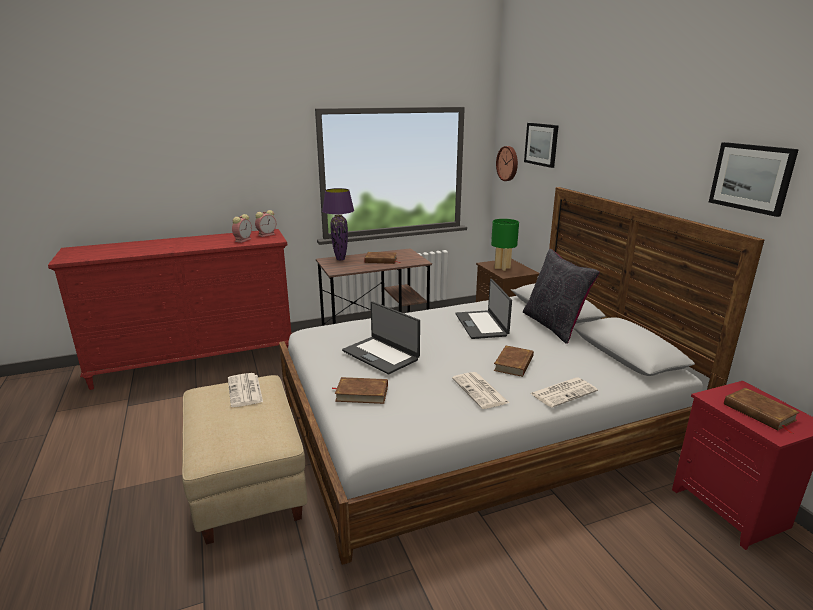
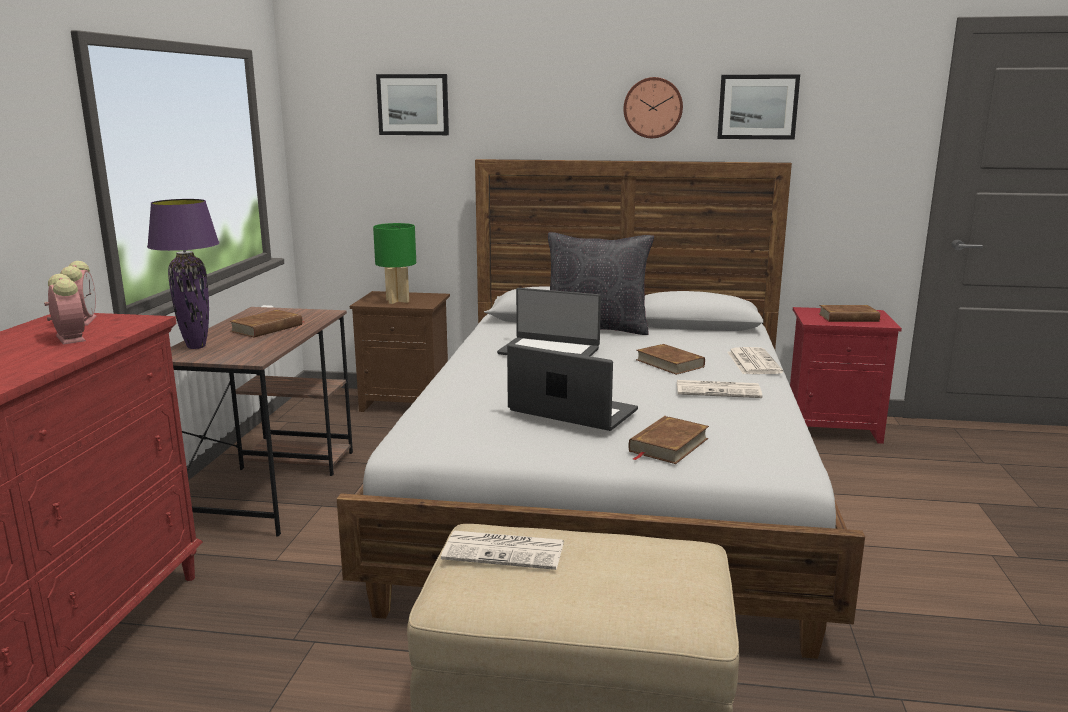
camera: 60 degrees left, 5 degrees down
laptop [342,301,420,374] -> laptop turned 135 degrees counterclockwise [507,343,638,431]
wall clock [496,146,518,181] -> wall clock moved to [623,77,683,138]

